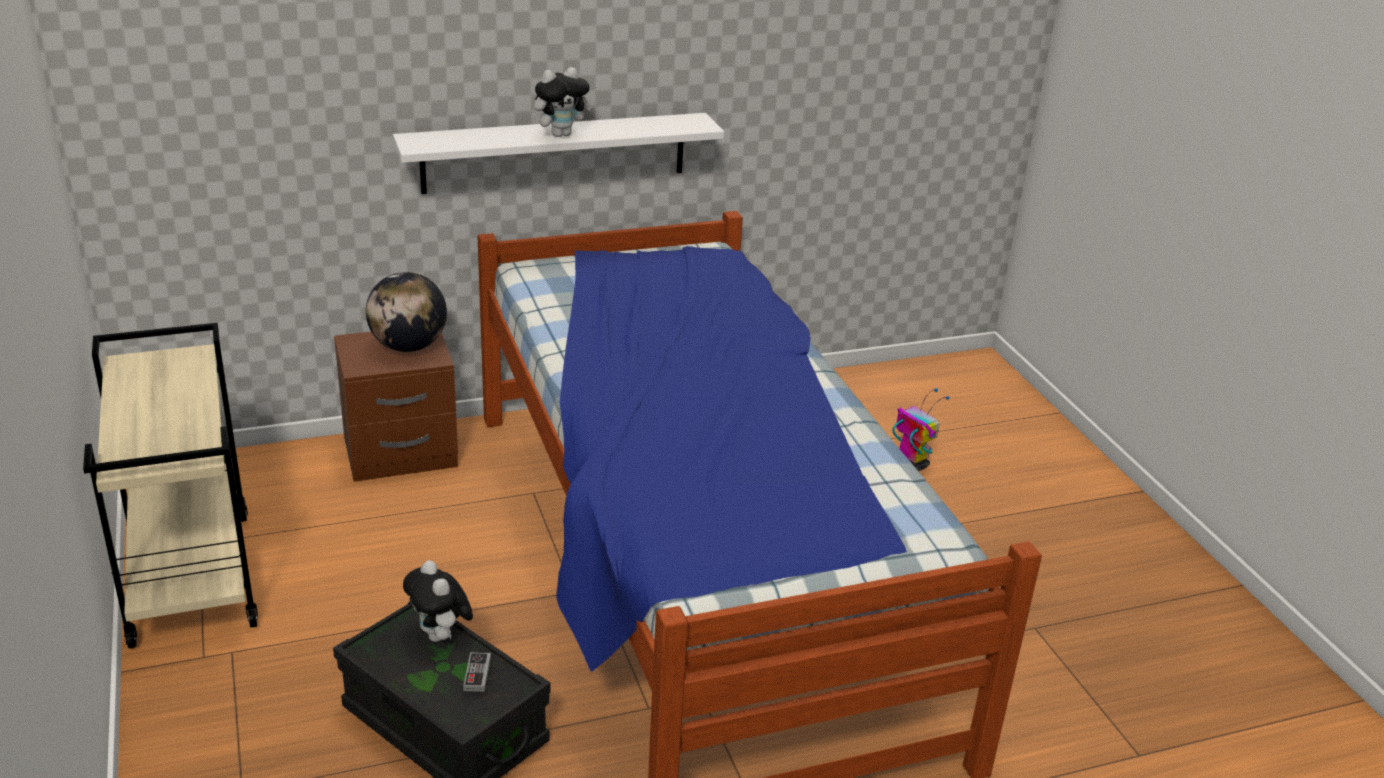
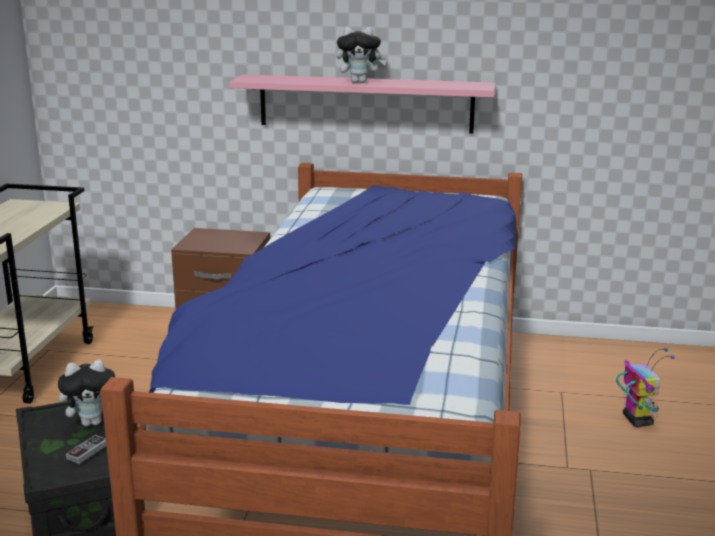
camera: 30 degrees right, 10 degrees down
globe [366,272,447,352] -> none
white shelf [393,113,724,194] -> pink shelf [229,74,496,134]
plush toy [403,560,473,642] -> plush toy turned 105 degrees counterclockwise [58,360,115,426]

